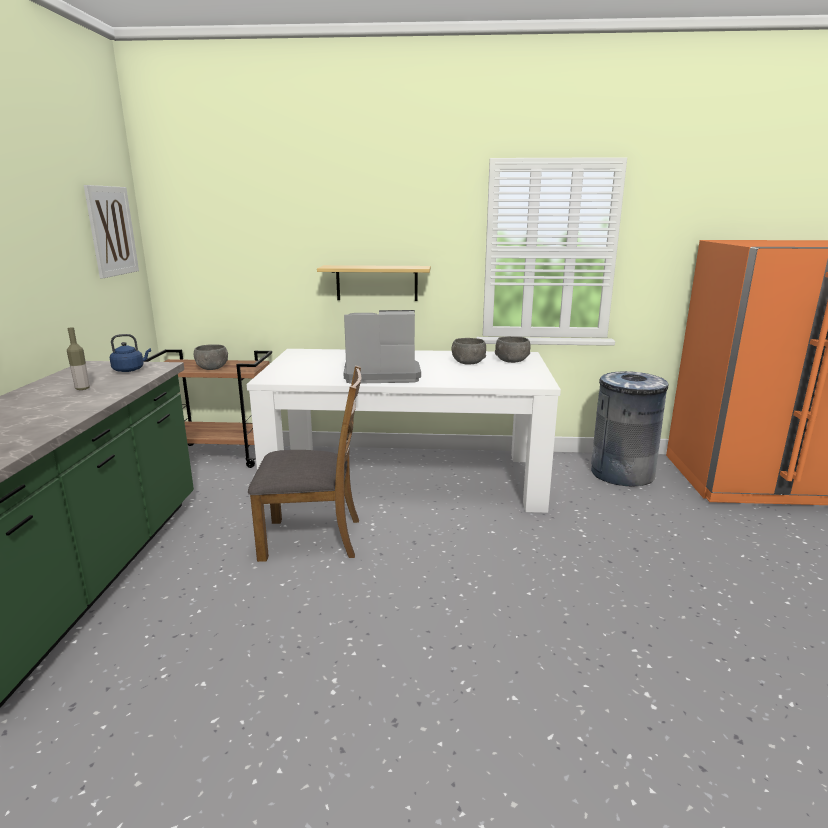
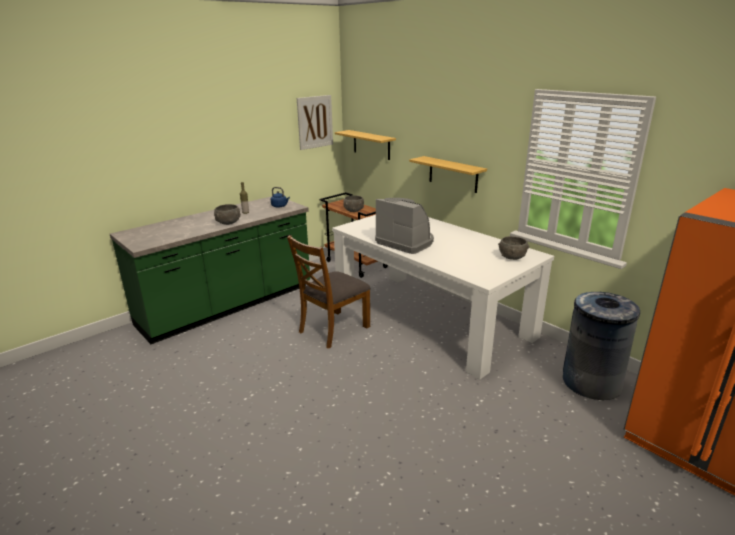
camera: 45 degrees right, 5 degrees up
brown chair [248,365,361,562] -> brown chair turned 90 degrees clockwise [287,235,371,349]
grey bowl [452,338,486,365] -> grey bowl moved to [214,204,241,225]
none -> shelf [335,130,396,160]

